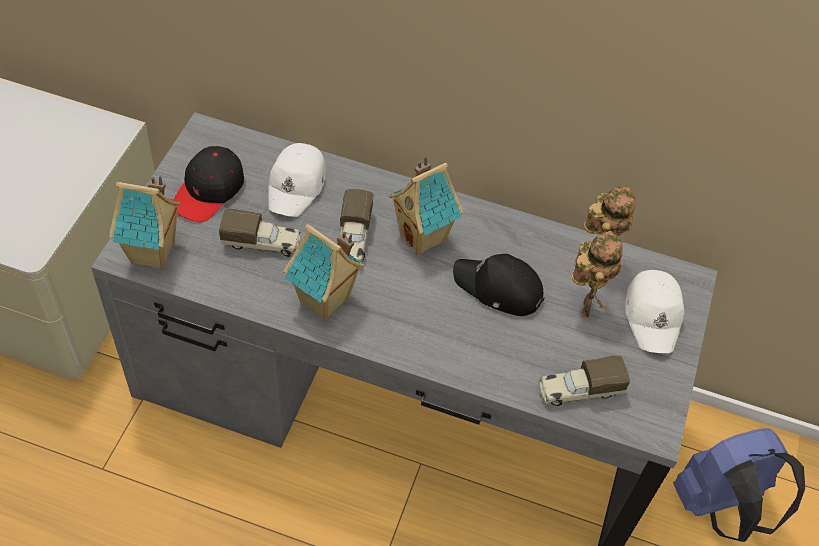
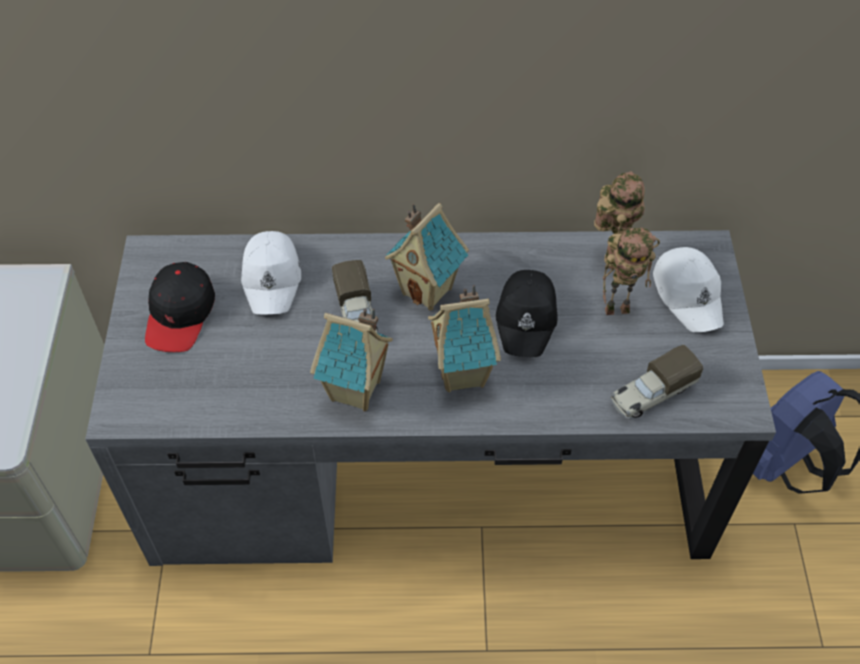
camera: 15 degrees left, 0 degrees up
toy house [109,176,181,270] -> toy house moved to [428,285,501,392]
toy truck [219,209,301,257] -> none
black cap [453,254,544,316] -> black cap turned 90 degrees counterclockwise [496,270,558,357]
toy robot [572,231,623,319] -> toy robot turned 90 degrees clockwise [603,228,660,315]

